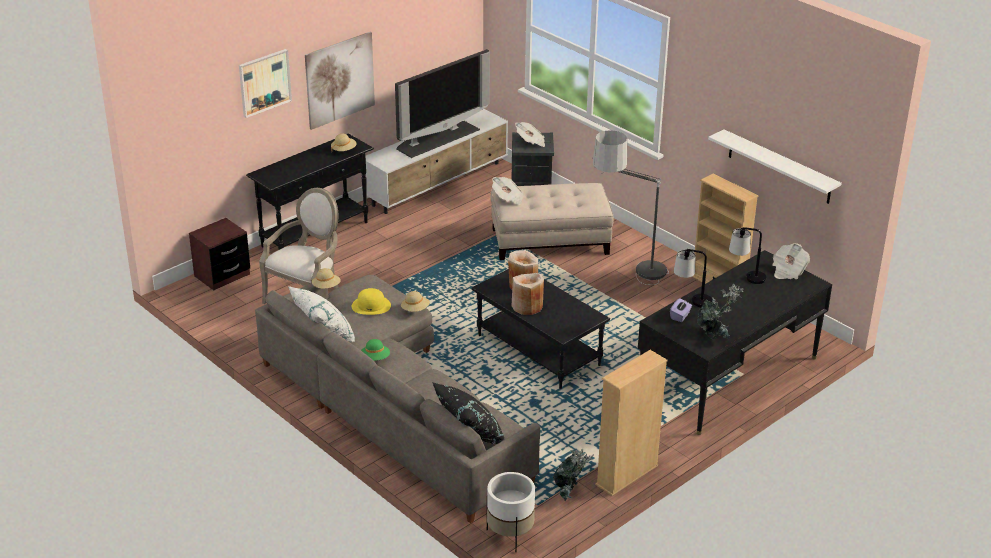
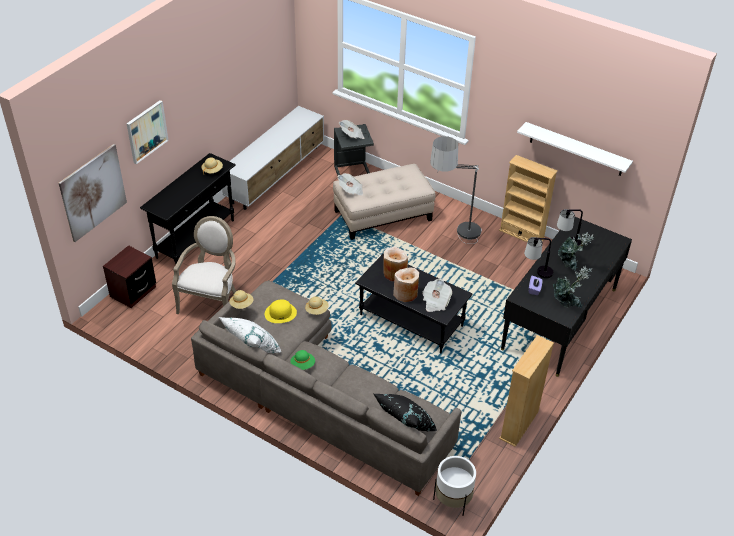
camera: 15 degrees left, 10 degrees up
picture [305,32,375,130] -> picture moved to [59,144,127,242]
television [395,49,490,158] -> none
potted plant [553,449,594,501] -> potted plant moved to [558,232,594,271]
newspaper [772,243,810,279] -> newspaper moved to [422,279,452,312]

